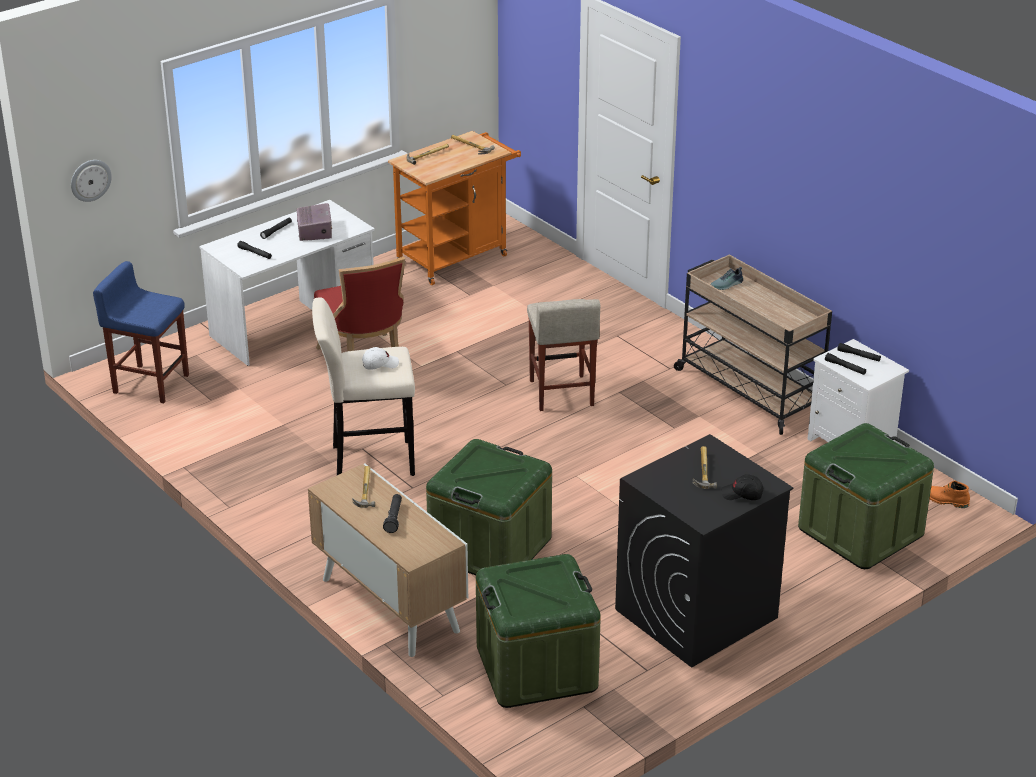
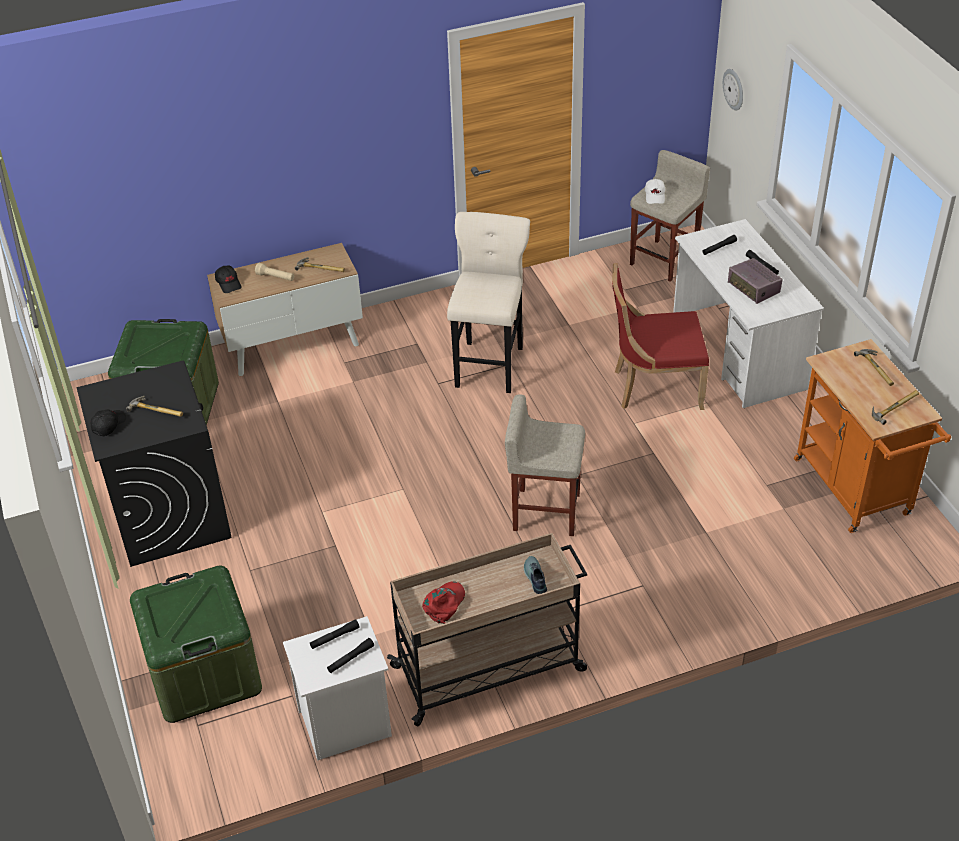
camera: 110 degrees right, 10 degrees up
blue stool [93,261,189,403] -> beige stool [630,150,710,282]
radio [296,203,332,241] -> radio turned 45 degrees clockwise [728,258,783,304]
white cap [362,347,399,370] -> white cap moved to [645,179,665,204]
black flashlight [383,494,402,533] -> beige flashlight [255,263,294,281]
green storage box [426,439,552,575] -> none
orange boot [929,480,970,508] -> none
none -> black cap [215,265,242,293]
none -> red cap [422,581,465,624]

